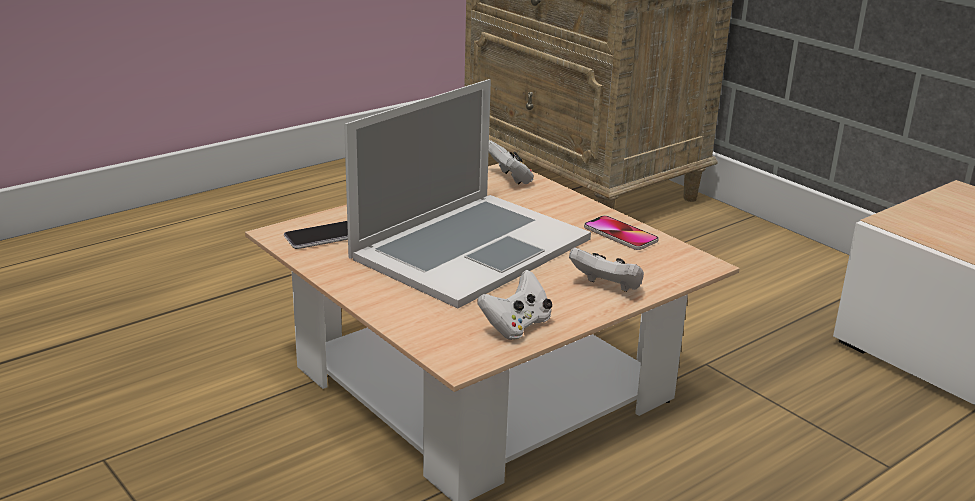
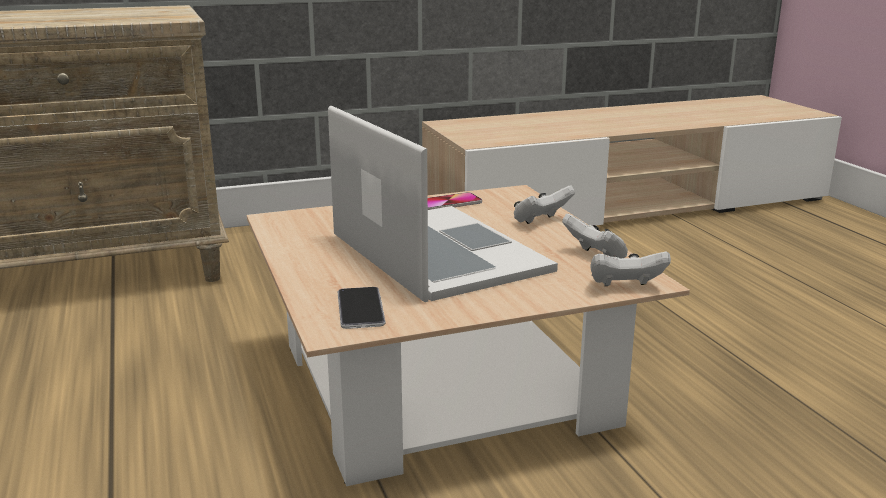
camera: 70 degrees left, 5 degrees down
white game controller [489,140,534,184] -> white game controller moved to [590,251,671,286]

